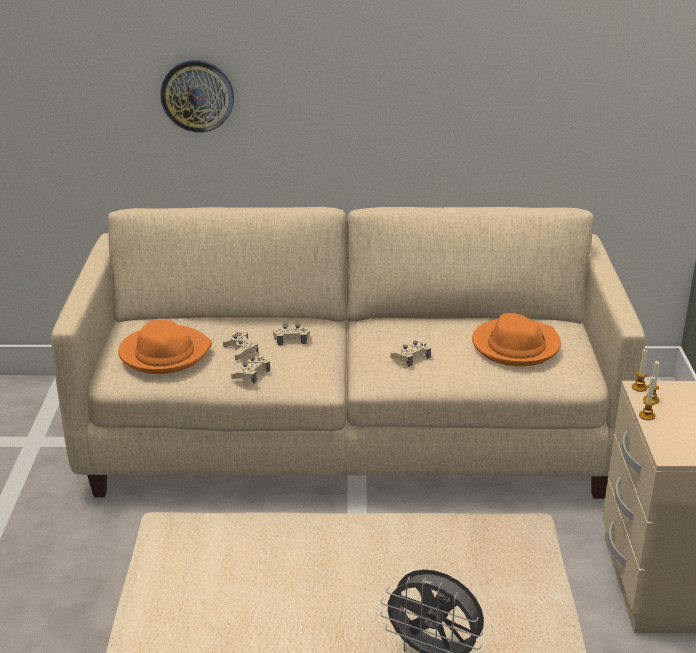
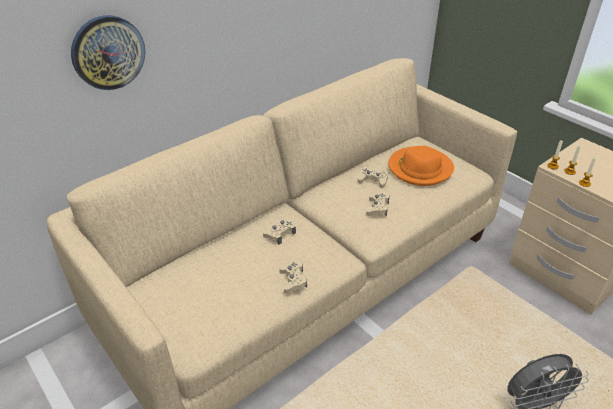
camera: 40 degrees left, 10 degrees up
orange hat [118,319,212,374] -> none
beige game controller [223,331,258,360] -> beige game controller moved to [358,167,388,188]

